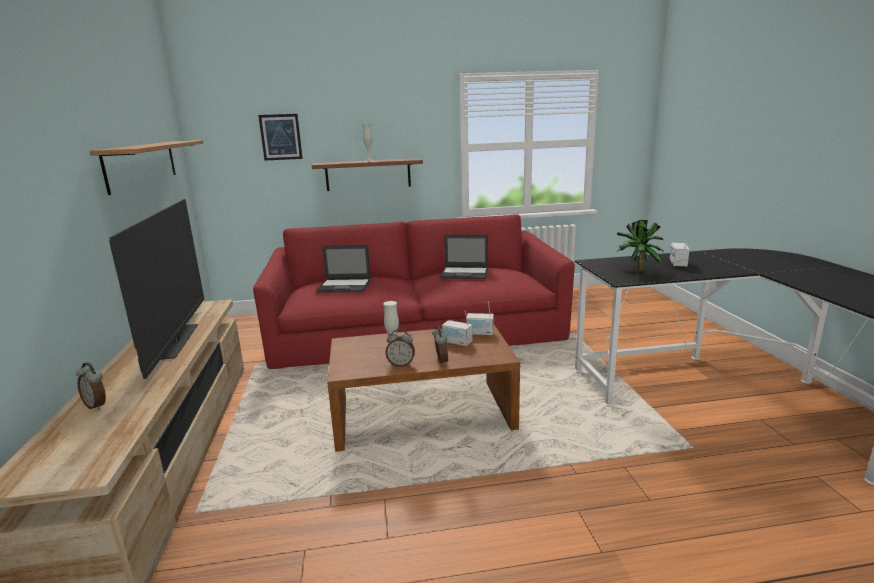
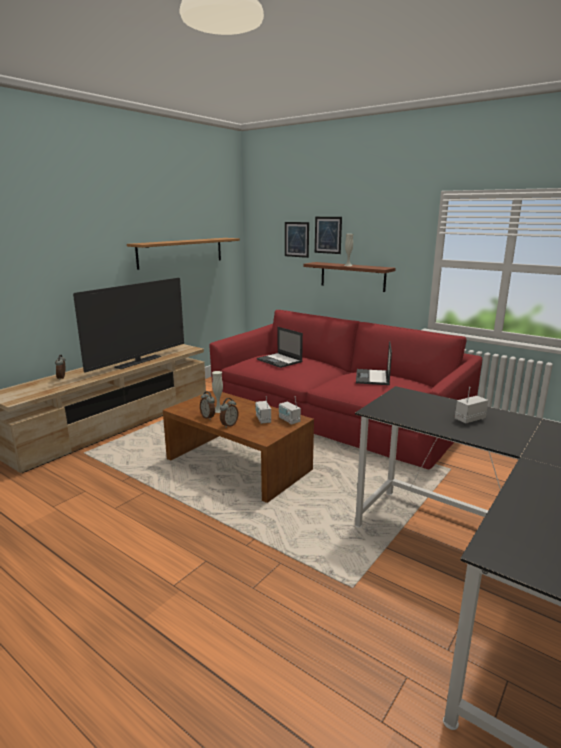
camera: 45 degrees right, 0 degrees up
laptop [440,235,488,279] -> laptop turned 45 degrees clockwise [356,341,392,385]
potted plant [617,220,665,272] -> none
none -> picture [315,217,342,254]

